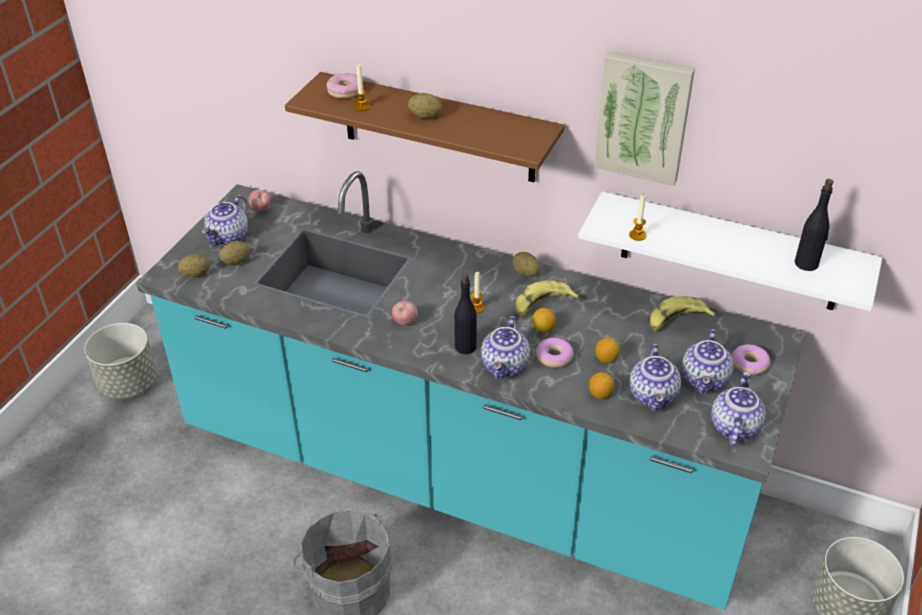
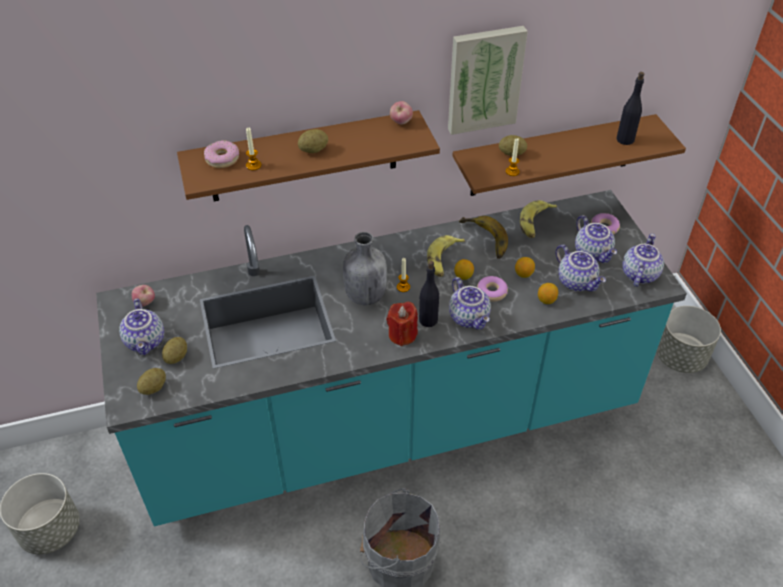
camera: 40 degrees left, 5 degrees up
apple [392,300,418,325] -> apple moved to [390,101,413,124]
potato [512,252,540,277] -> potato moved to [499,135,527,156]
white shelf [578,191,882,311] -> brown shelf [452,114,686,196]
teapot [711,372,766,446] -> teapot turned 45 degrees clockwise [622,233,664,287]
none -> grey bottle [343,232,387,305]
none -> red candle [386,302,418,346]
none -> banana [459,216,508,259]

